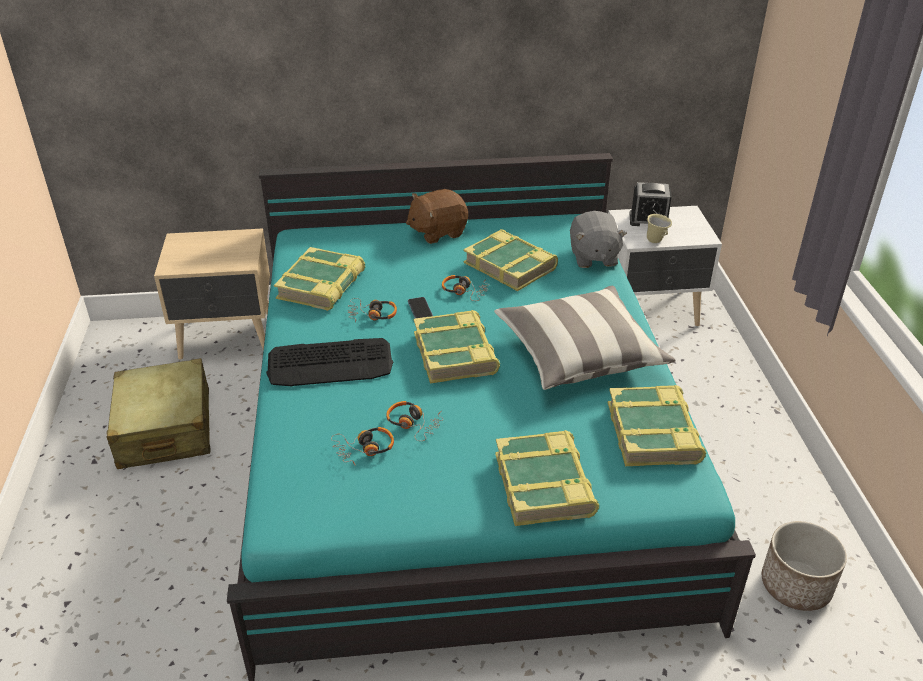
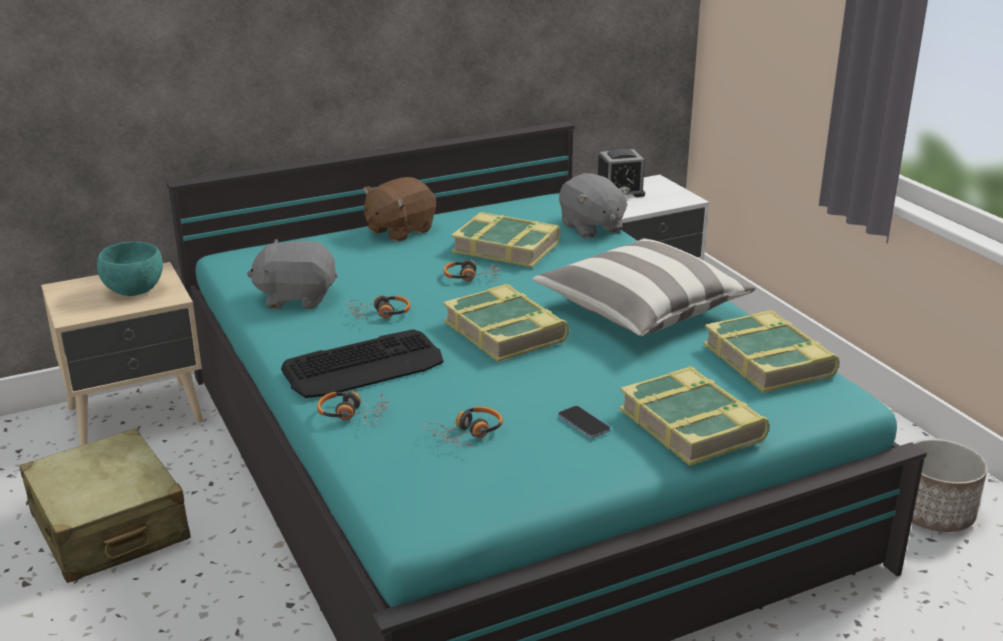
camera: 20 degrees left, 10 degrees down
book [274,247,366,311] -> grey plush toy [247,239,338,309]
headphones [386,401,442,441] -> headphones moved to [317,392,389,426]
phone [408,297,433,318] -> phone moved to [558,406,611,438]
beige mug [647,214,672,243] -> none
none -> turquoise bowl [97,241,163,296]

